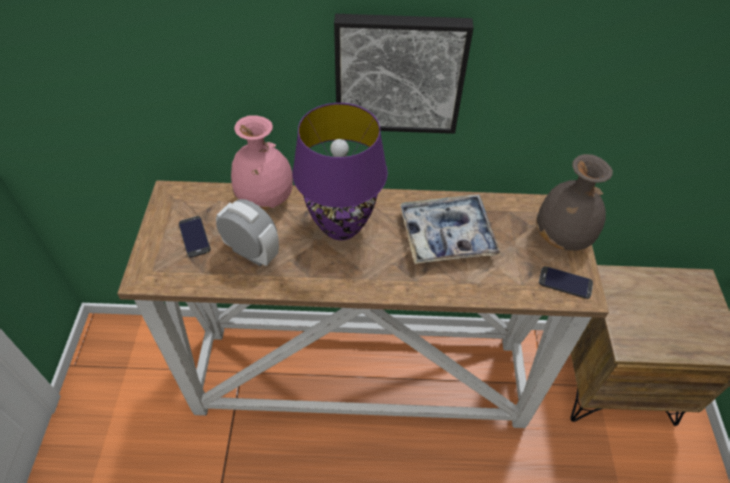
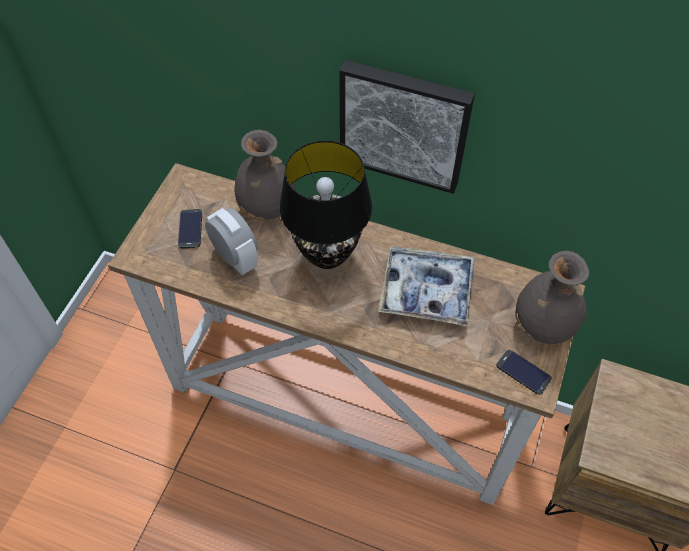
camera: 20 degrees right, 5 degrees up
pink vase [231,115,293,210] -> grey vase [234,130,296,220]
purple table lamp [292,103,388,240] -> black table lamp [279,140,373,269]

